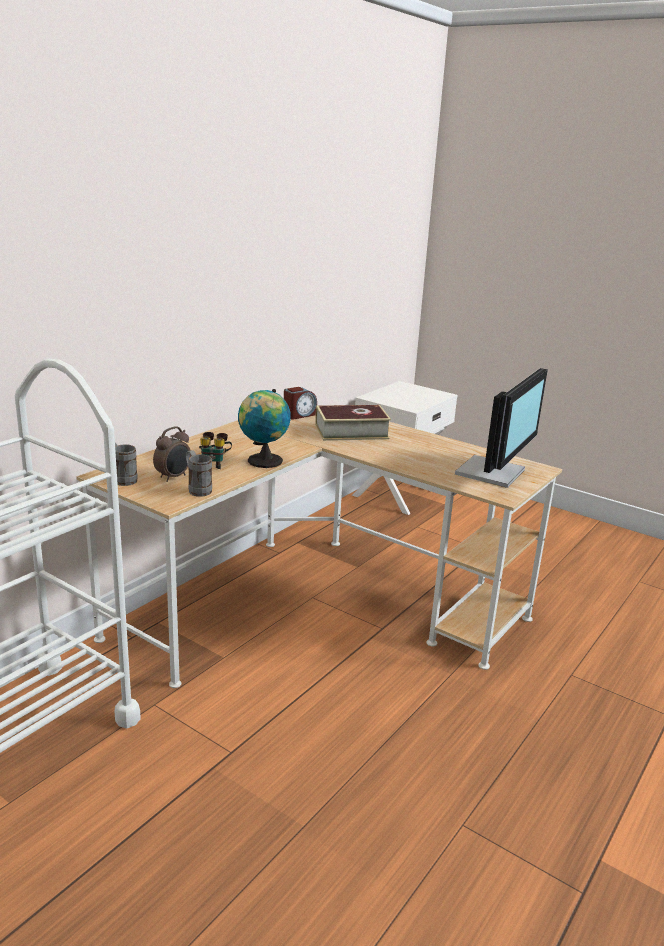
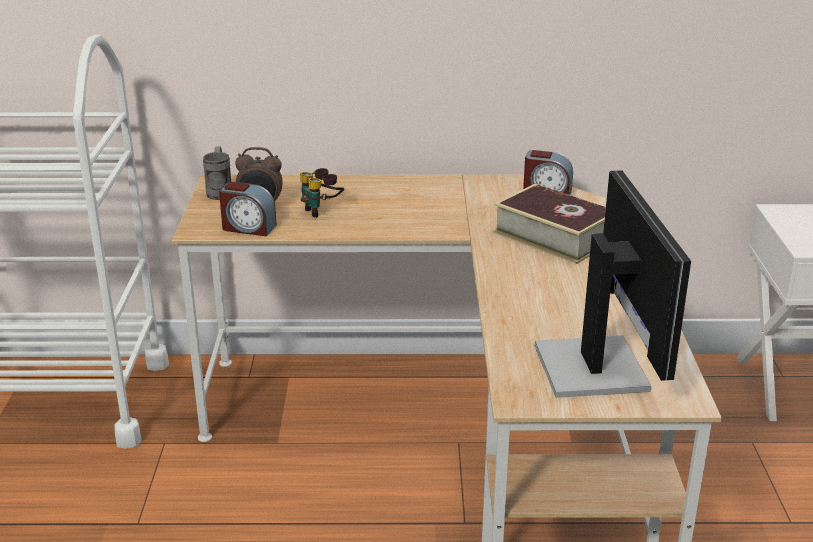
camera: 55 degrees right, 5 degrees up
grey mug [186,450,212,497] -> alarm clock [219,182,277,236]
globe [238,389,291,468] -> none
monitor [455,368,548,488] -> monitor turned 90 degrees counterclockwise [535,170,691,398]

